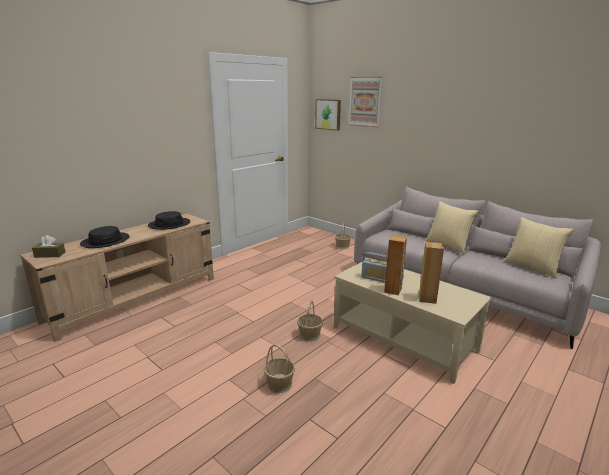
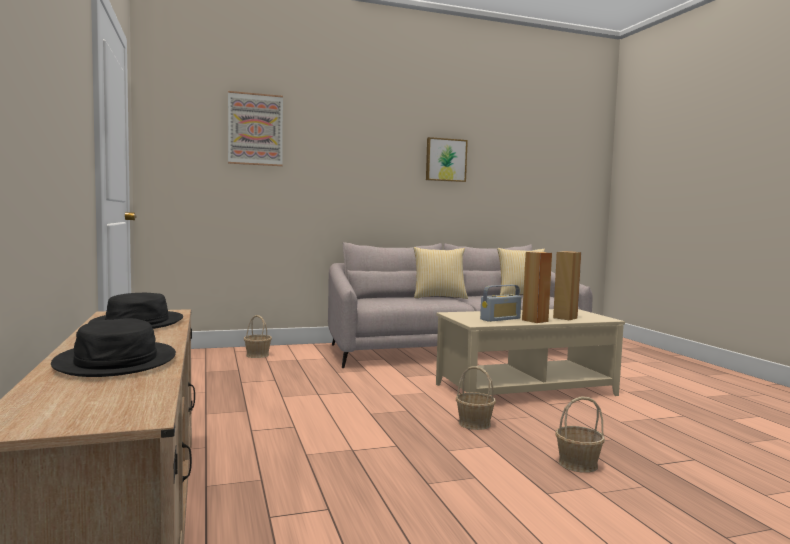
camera: 60 degrees left, 15 degrees down
brown tissue box [32,235,65,258] -> none
picture [315,99,341,131] -> picture moved to [426,137,468,182]

